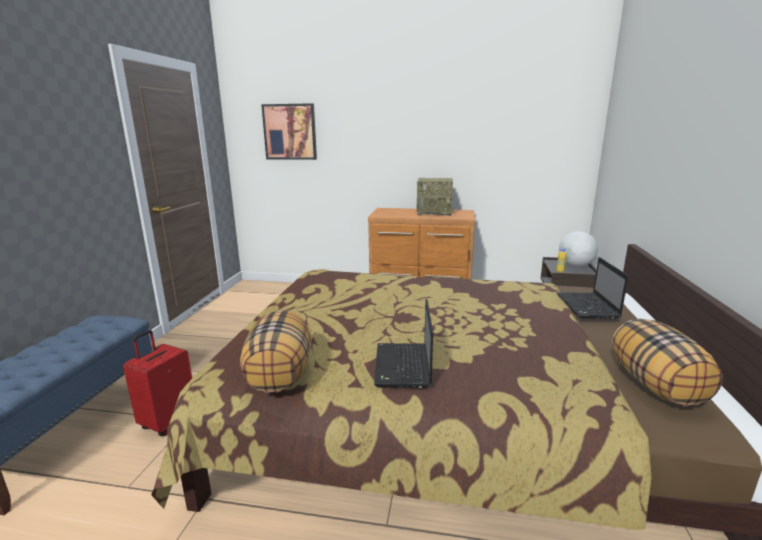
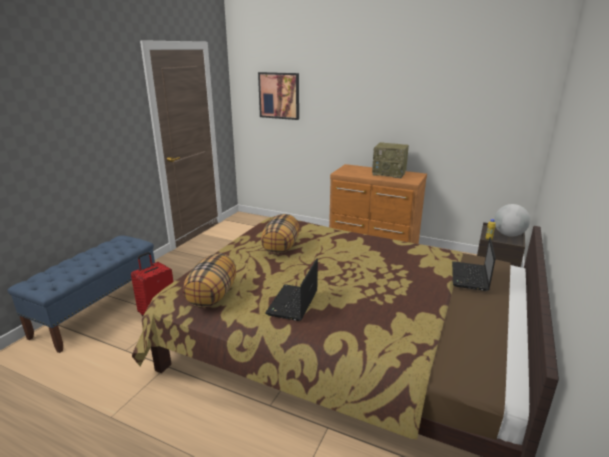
camera: 15 degrees right, 5 degrees up
pillow [612,319,723,407] -> pillow moved to [261,214,300,255]

